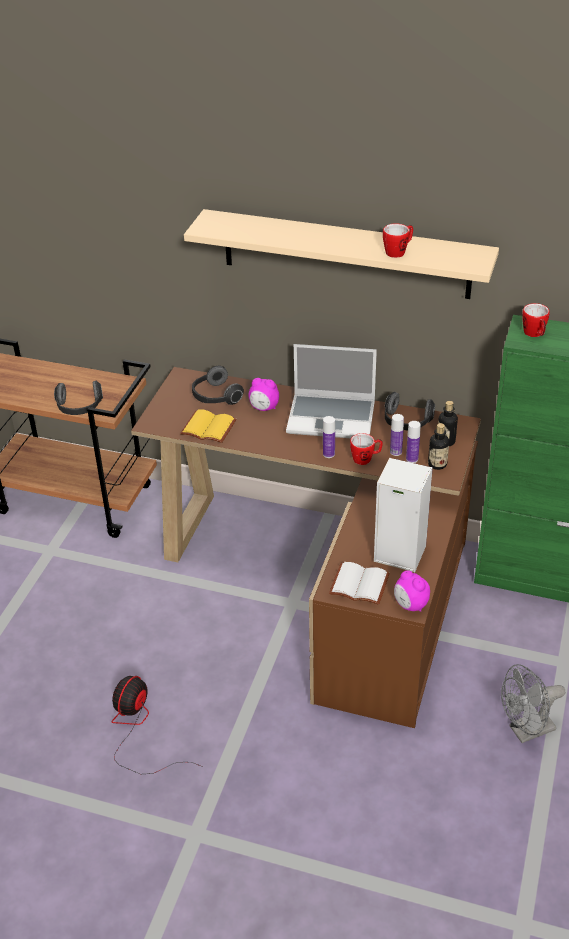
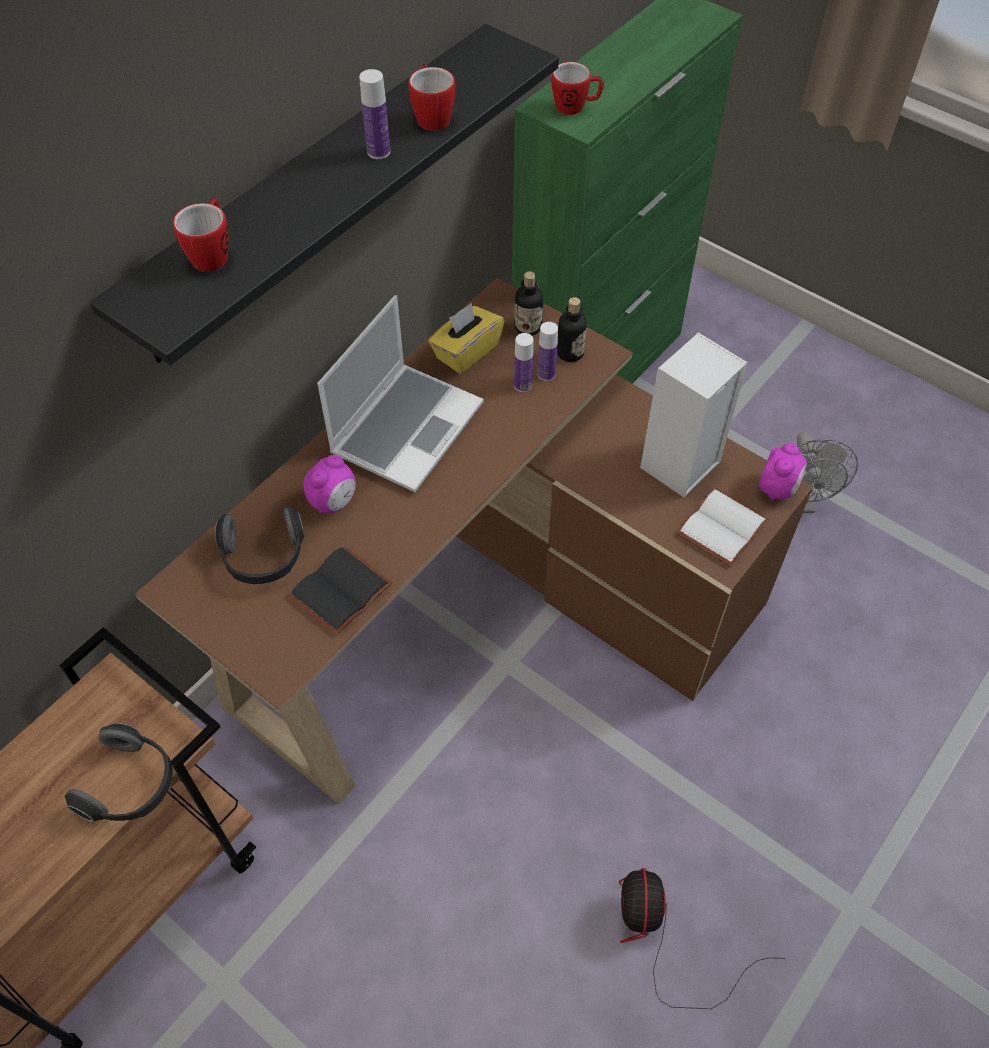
camera: 70 degrees left, 15 degrees up
fan [111,676,203,774] -> fan turned 45 degrees clockwise [619,868,785,1009]
yellow book [180,409,236,443] -> black book [287,545,392,636]
beige shelf [184,209,499,299] -> black shelf [90,24,559,365]
bottle [323,416,335,458] -> bottle moved to [359,69,390,159]
mug [350,433,383,465] -> mug moved to [173,197,229,272]
headphones [385,392,435,430] -> yellow tissue box [428,303,504,374]
alarm clock [394,570,430,612] -> alarm clock turned 45 degrees counterclockwise [759,443,807,501]

